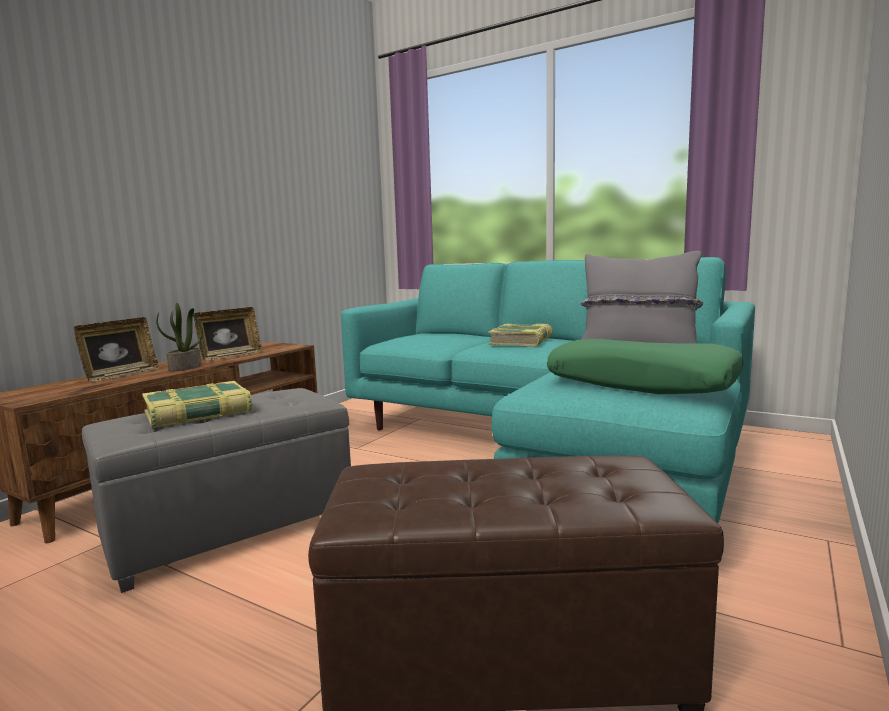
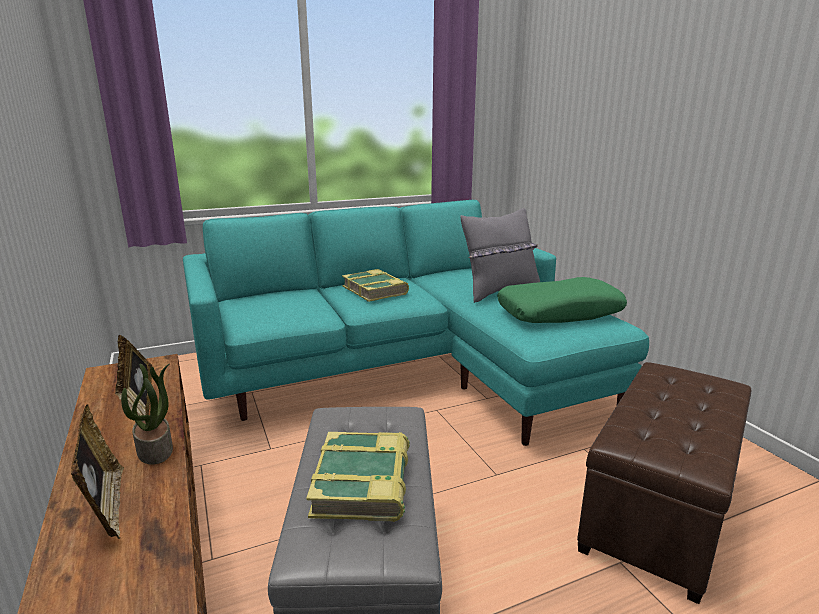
camera: 55 degrees left, 10 degrees up
picture frame [194,307,263,361] -> picture frame turned 150 degrees clockwise [115,335,153,416]

